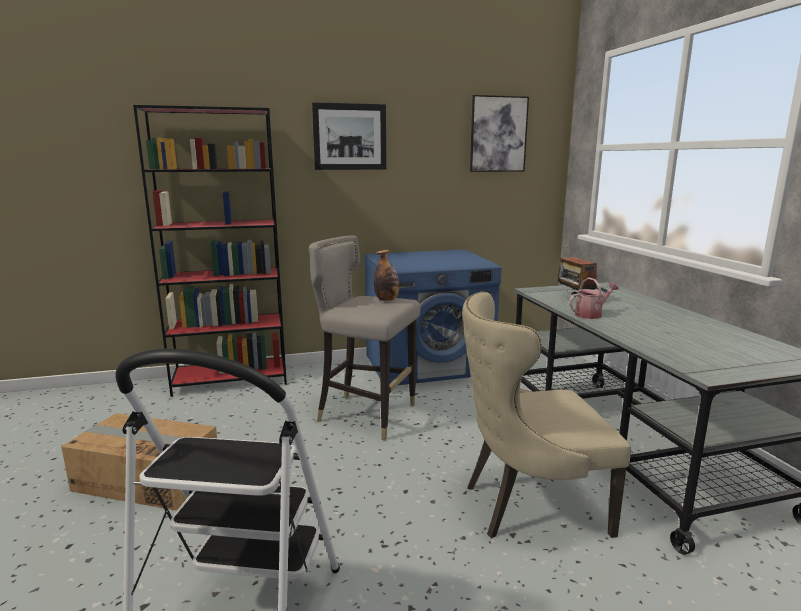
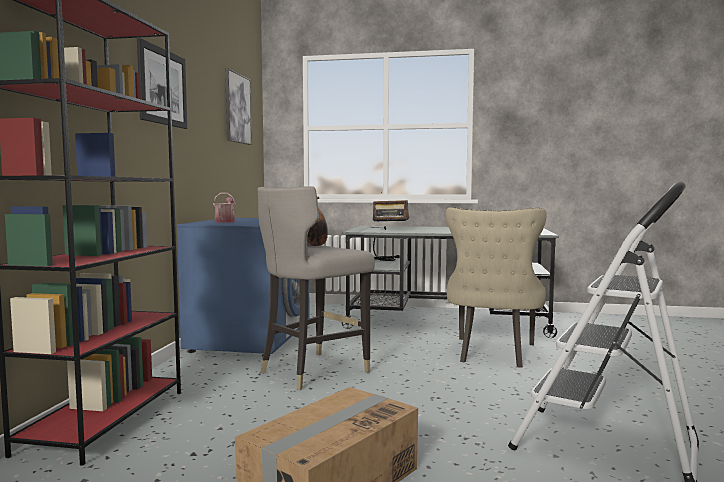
camera: 65 degrees left, 10 degrees down
watering can [569,277,619,319] -> watering can moved to [213,193,236,223]

